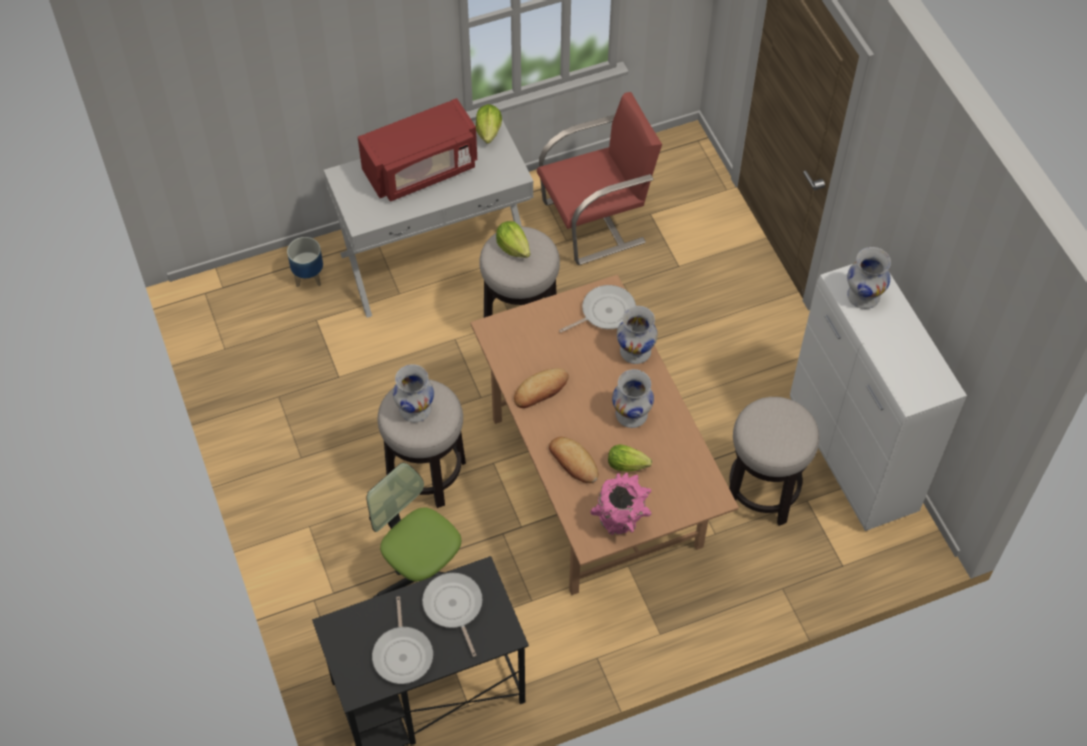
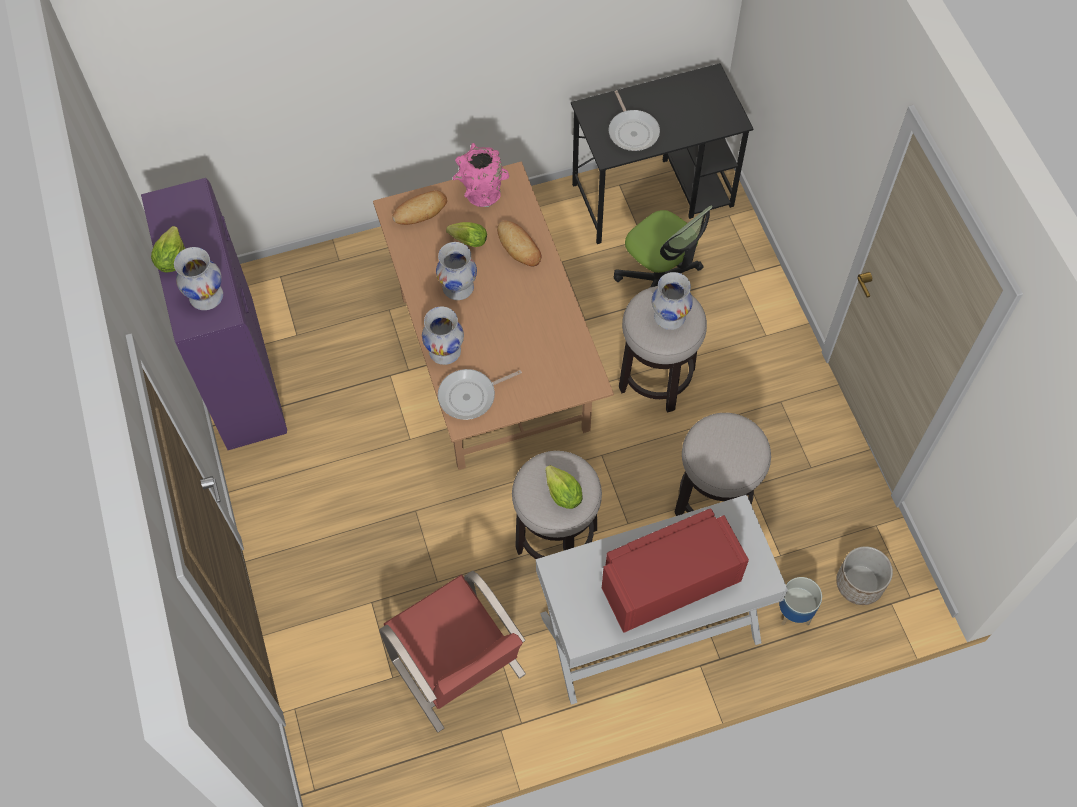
camera: 175 degrees left, 5 degrees up
frying pan [372,596,433,684] -> none
lettuce [476,104,502,144] -> lettuce moved to [151,226,185,272]
bread [514,368,569,408] -> bread moved to [392,190,447,225]
red chair [537,92,662,265] -> red chair turned 105 degrees counterclockwise [379,571,526,732]
stool [729,397,819,526] -> stool moved to [674,413,771,516]
white cabinet [790,264,967,531] -> purple cabinet [141,178,287,450]
none -> planter [836,546,893,605]

